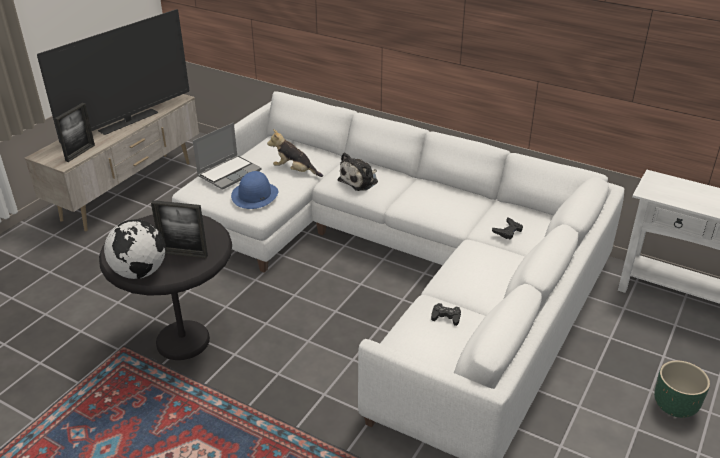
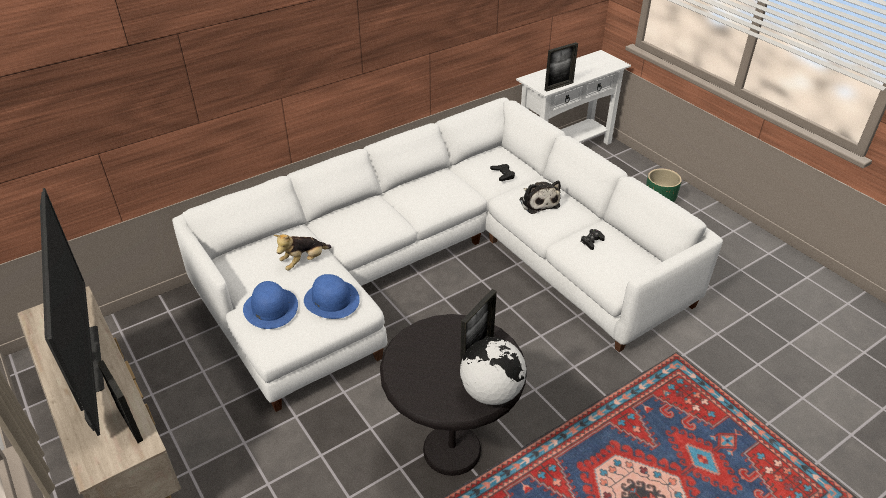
camera: 65 degrees left, 5 degrees up
laptop [193,123,261,190] -> blue hat [243,281,298,329]
plush toy [337,152,378,191] -> plush toy moved to [519,181,561,214]
none -> picture frame [545,42,578,91]

